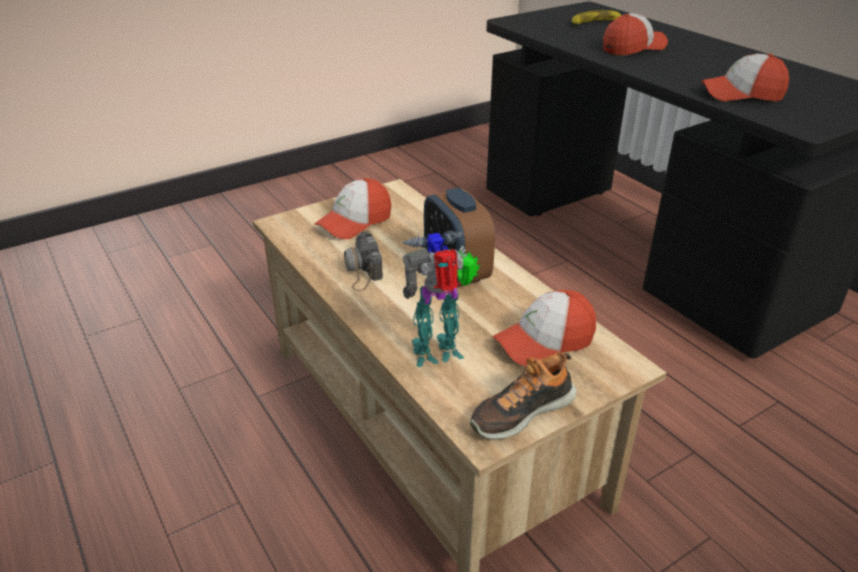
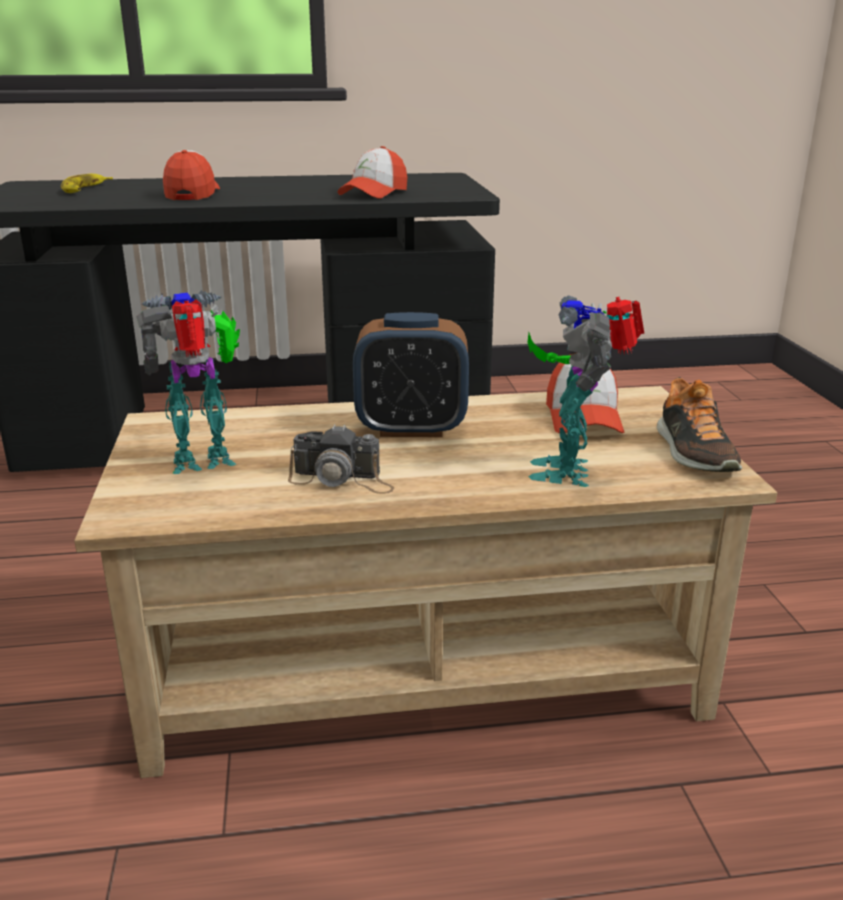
camera: 65 degrees left, 10 degrees down
cap [314,178,391,239] -> toy robot [136,290,240,474]

